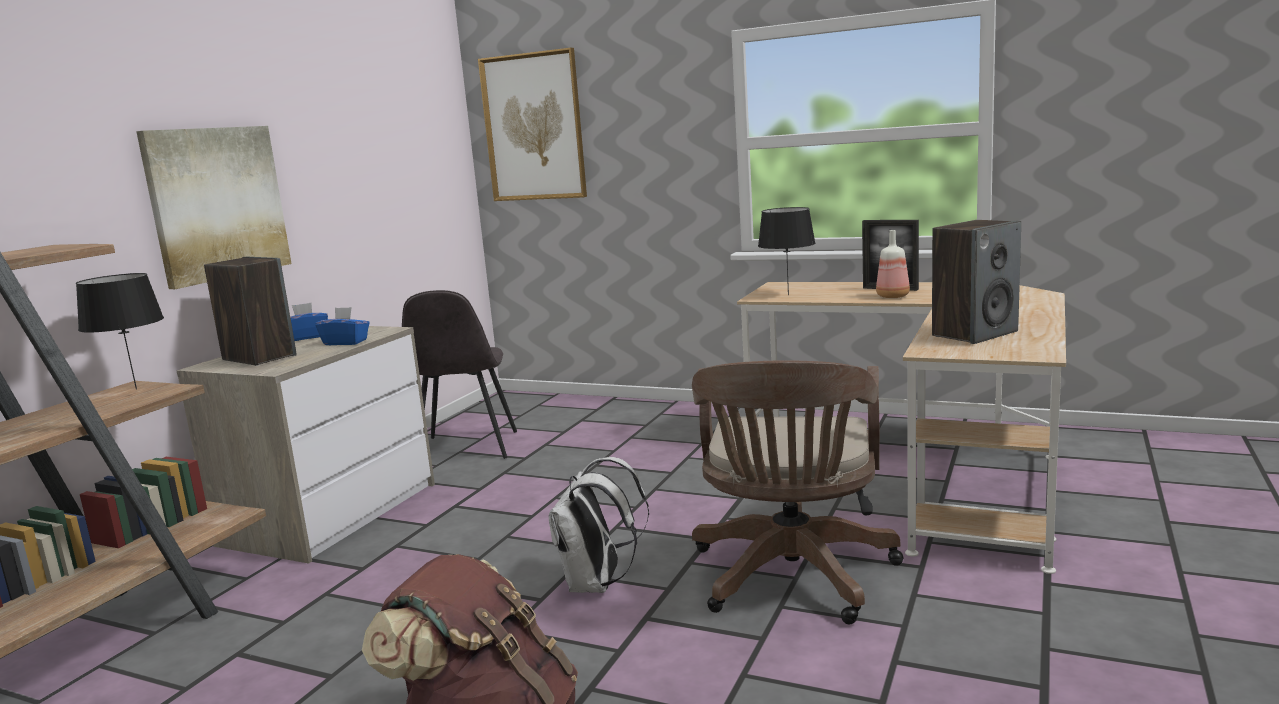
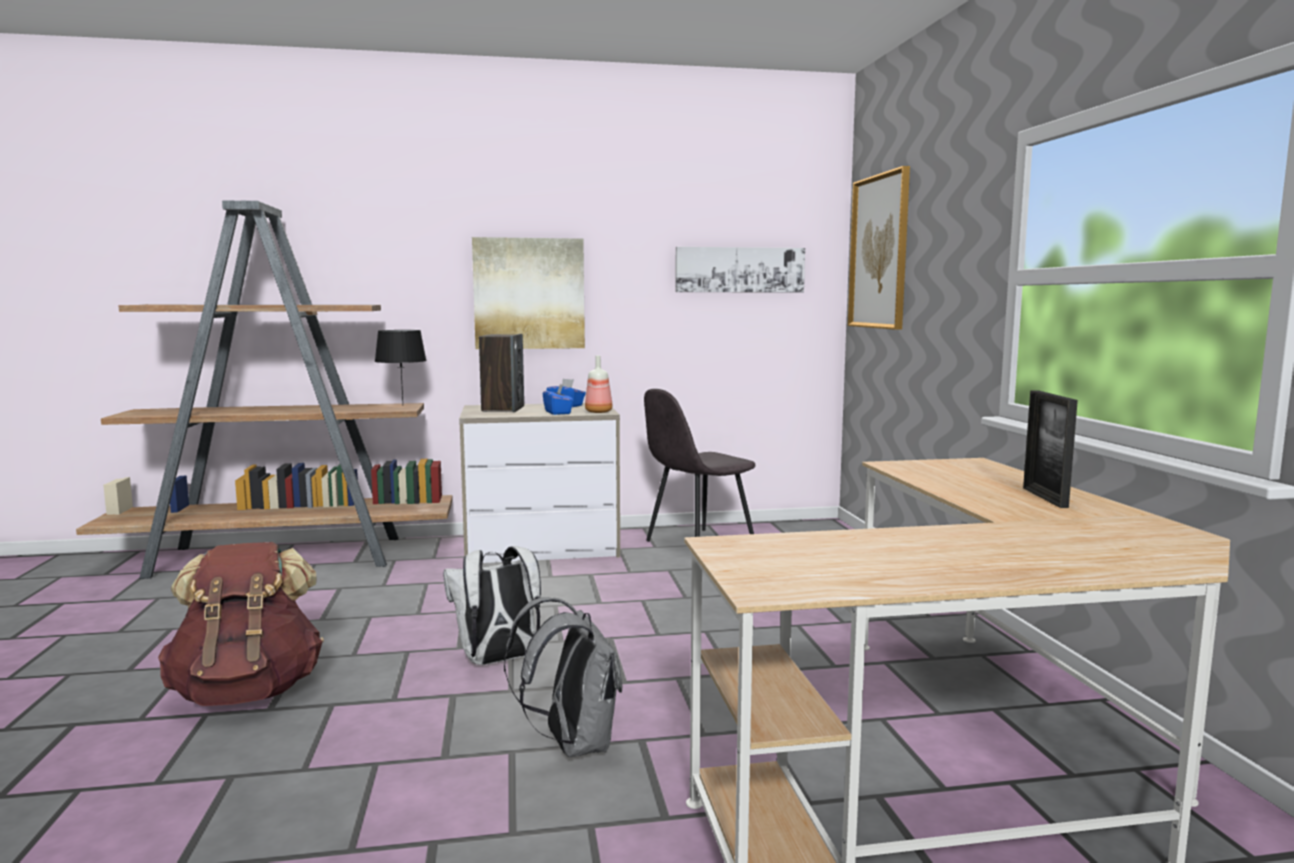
camera: 55 degrees right, 5 degrees down
brown office chair [692,360,903,624] -> grey backpack [504,597,622,757]
black table lamp [758,207,816,296] -> none
bottle [876,230,910,298] -> bottle moved to [585,355,612,413]
speaker [932,220,1021,344] -> none
none -> picture [675,247,805,292]

